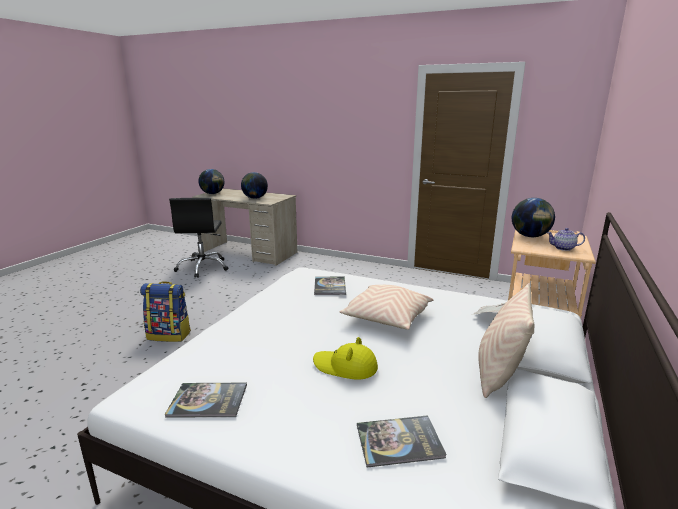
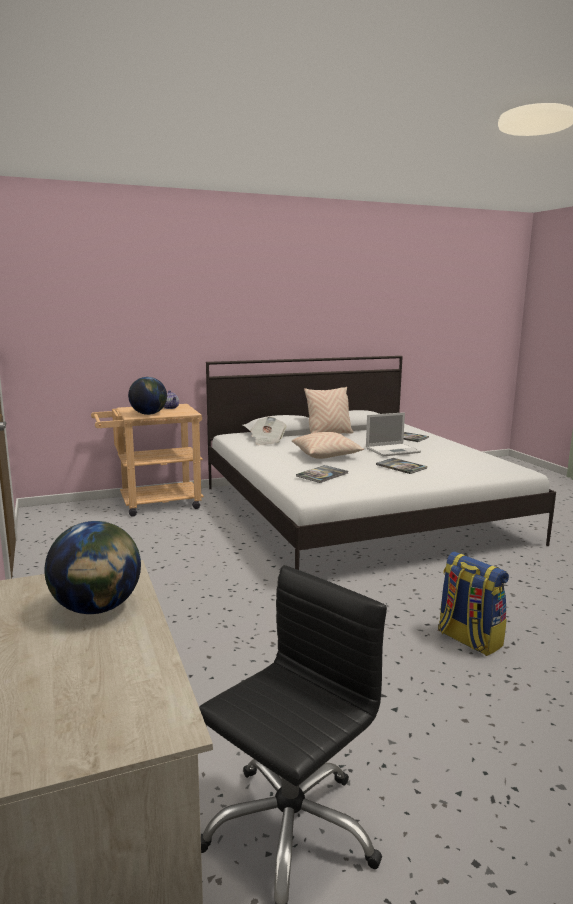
camera: 135 degrees left, 5 degrees down
book [165,383,247,418] -> book moved to [376,458,427,474]
globe [198,169,225,194] -> none
yellow hat [313,337,378,379] -> laptop [366,412,421,456]

